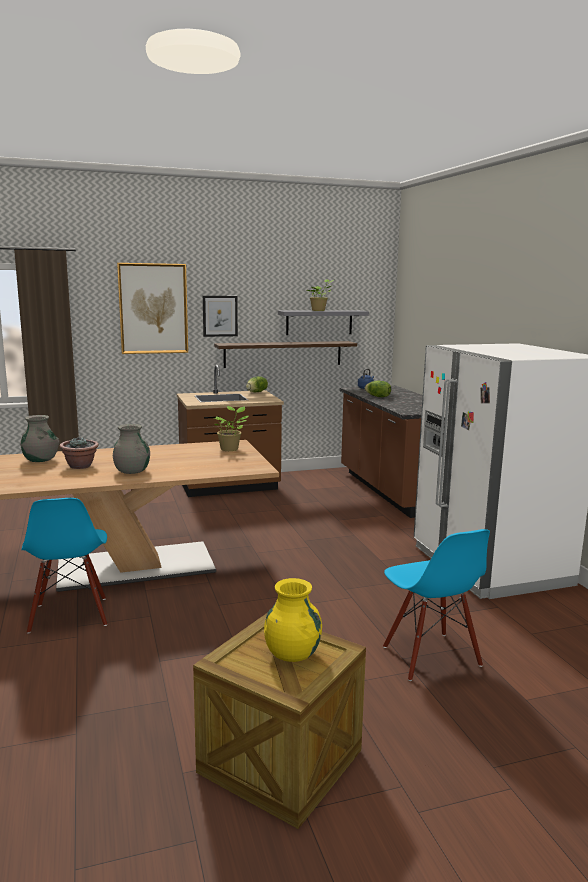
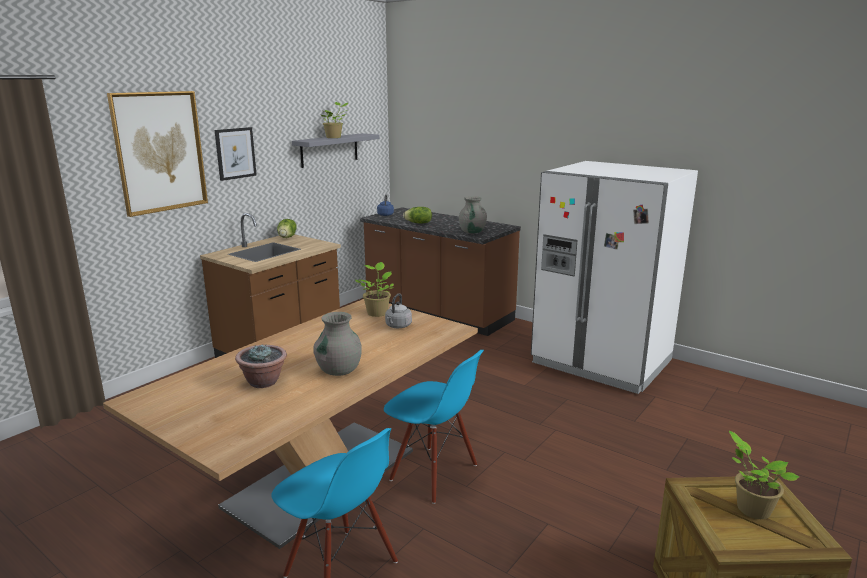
camera: 35 degrees left, 5 degrees up
grey vase [20,415,59,462] -> grey vase moved to [459,196,487,234]
shelf [214,341,357,368] -> none
yellow vase [264,578,322,662] -> potted plant [729,431,799,519]
blue chair [383,529,490,681] -> blue chair moved to [384,350,484,504]
none -> grey kettle [385,293,412,328]

